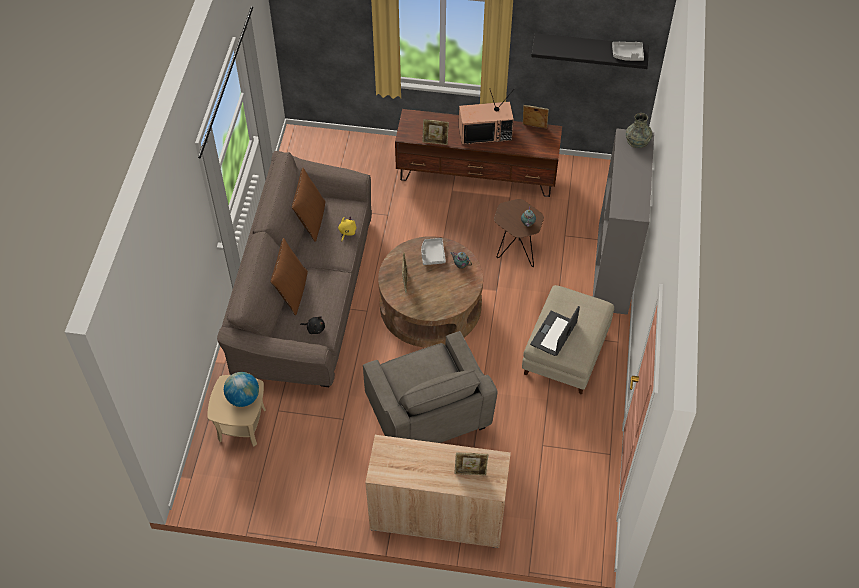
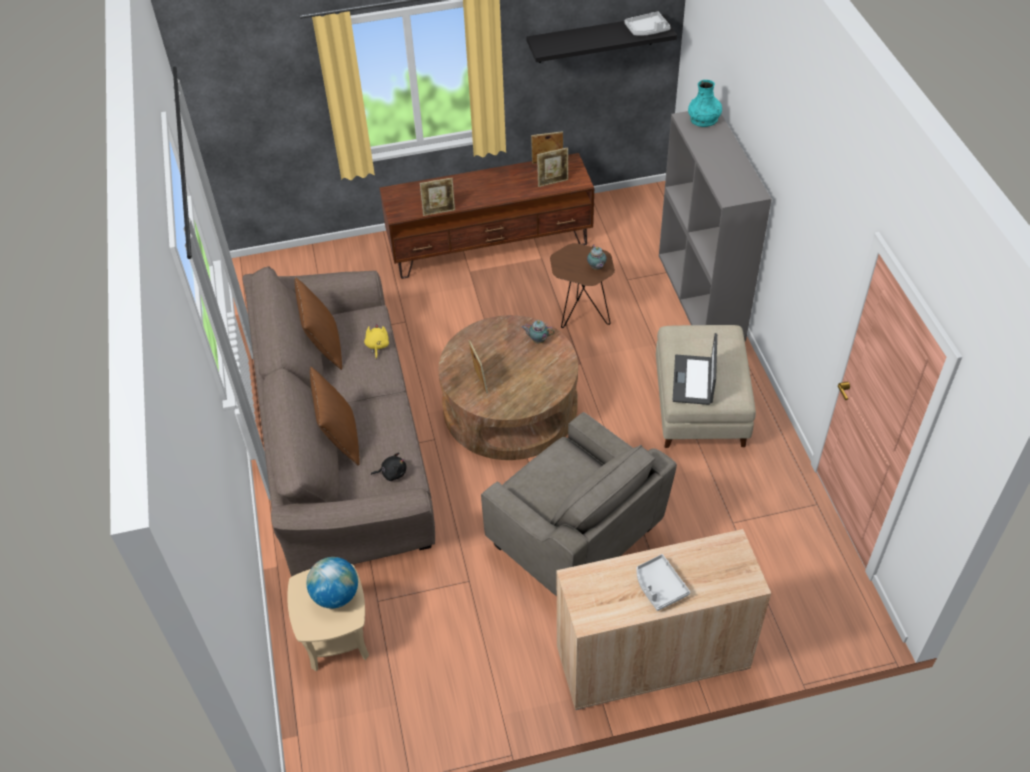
camera: 20 degrees left, 5 degrees down
grey tray [421,238,446,265] -> grey tray moved to [636,554,690,611]
picture frame [454,452,488,476] -> picture frame moved to [537,147,568,187]
television [459,88,514,145] -> none
grey vase [626,113,653,148] -> turquoise vase [688,80,722,127]

